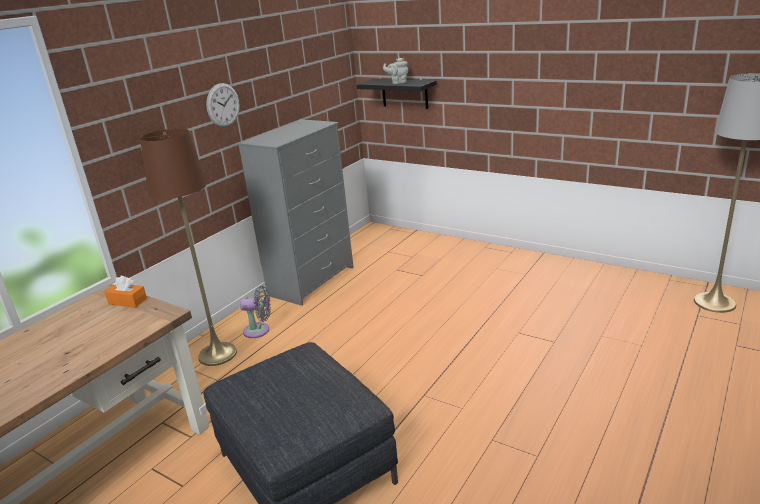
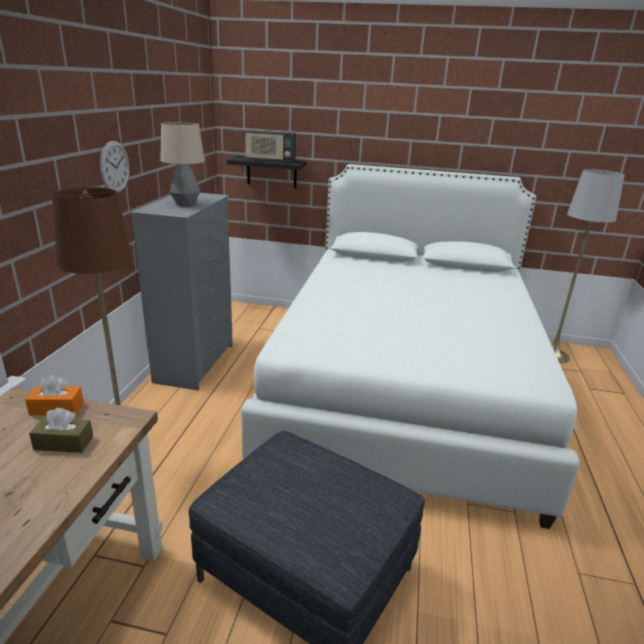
camera: 25 degrees left, 0 degrees up
grey fan [240,286,271,338] -> none
grey teapot [383,58,408,84] -> radio [245,130,296,163]
none -> brown tissue box [29,408,93,453]
none -> table lamp [160,122,205,206]
none -> white bed [241,164,580,529]

